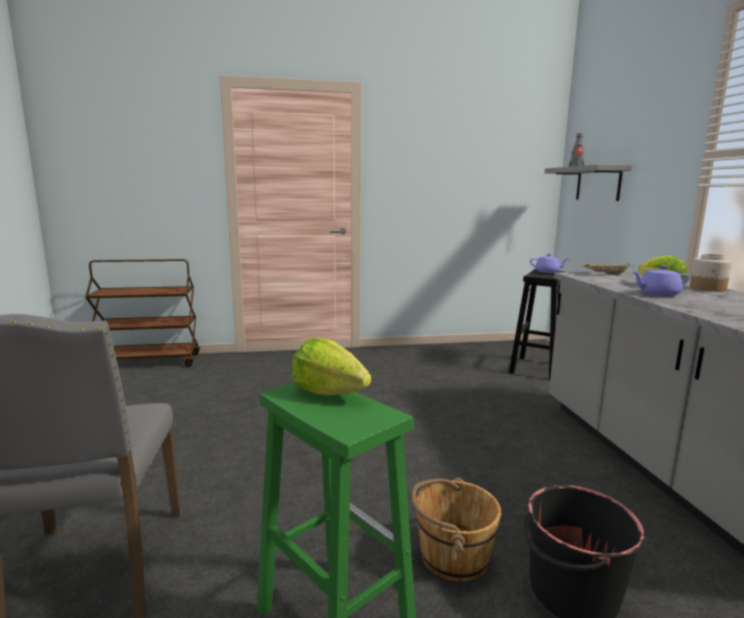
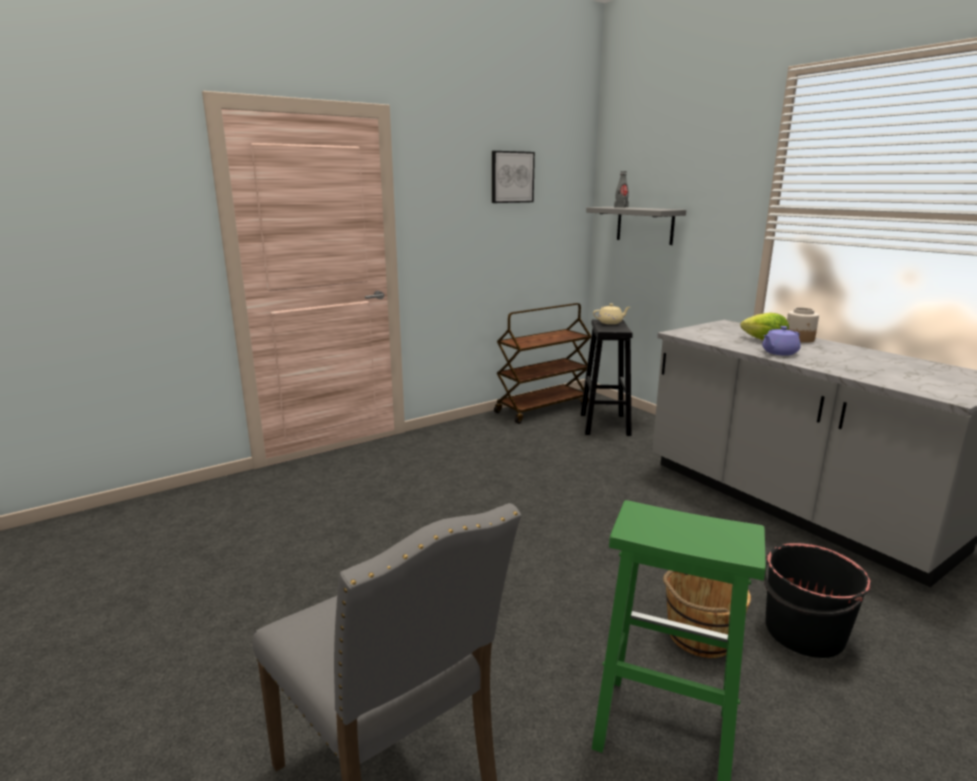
camera: 25 degrees left, 5 degrees up
brown cart [85,259,200,367] -> brown cart moved to [494,303,591,424]
lettuce [292,338,371,396] -> none
purple teapot [530,254,570,273] -> beige teapot [593,304,630,324]
beige tray [578,262,634,275] -> none
none -> picture [492,151,535,203]

